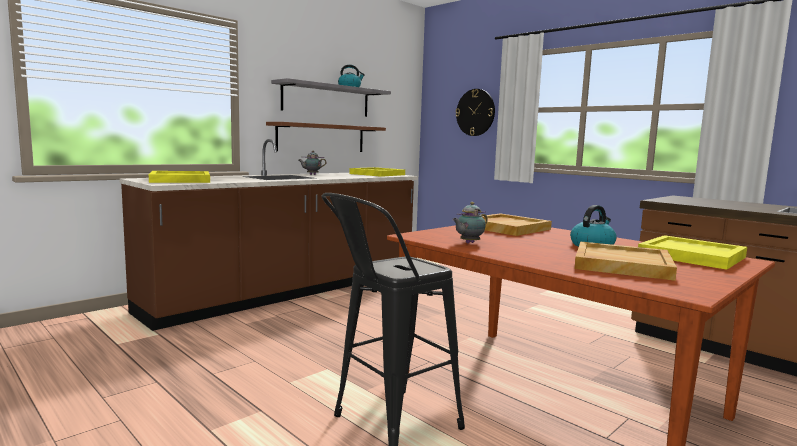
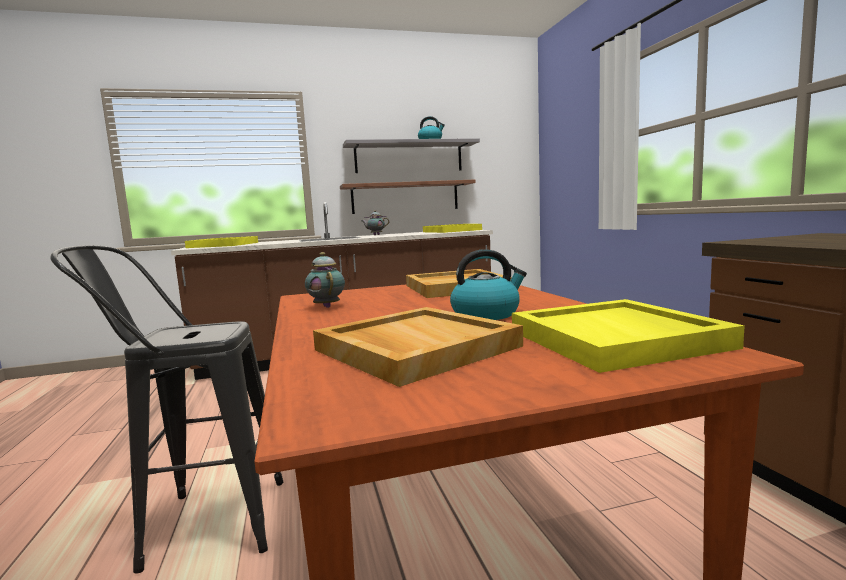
camera: 30 degrees right, 0 degrees up
teapot [452,202,488,243] -> teapot turned 75 degrees clockwise [305,252,345,308]
wall clock [456,89,495,136] -> none

